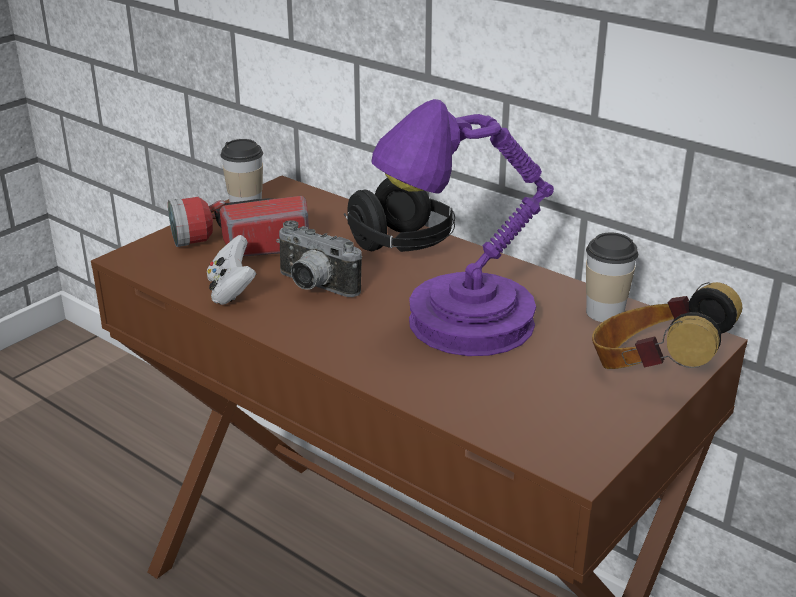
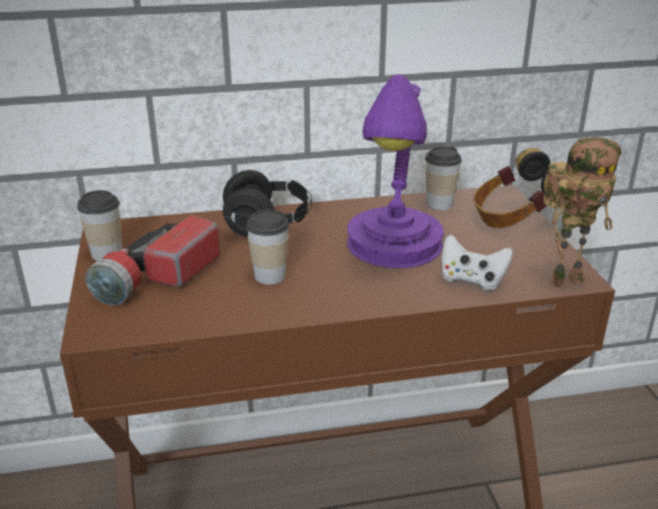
camera: 50 degrees left, 0 degrees up
white game controller [207,235,256,305] -> white game controller moved to [441,234,513,291]
camera [276,220,362,297] -> cup [246,209,289,285]
none -> toy robot [543,137,621,288]

